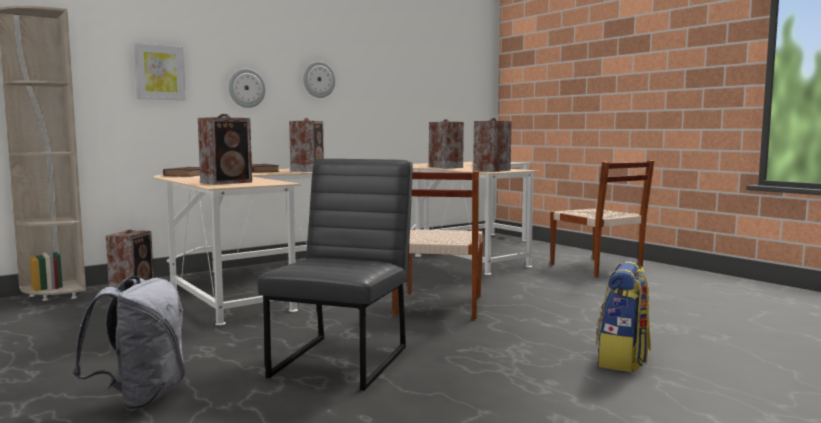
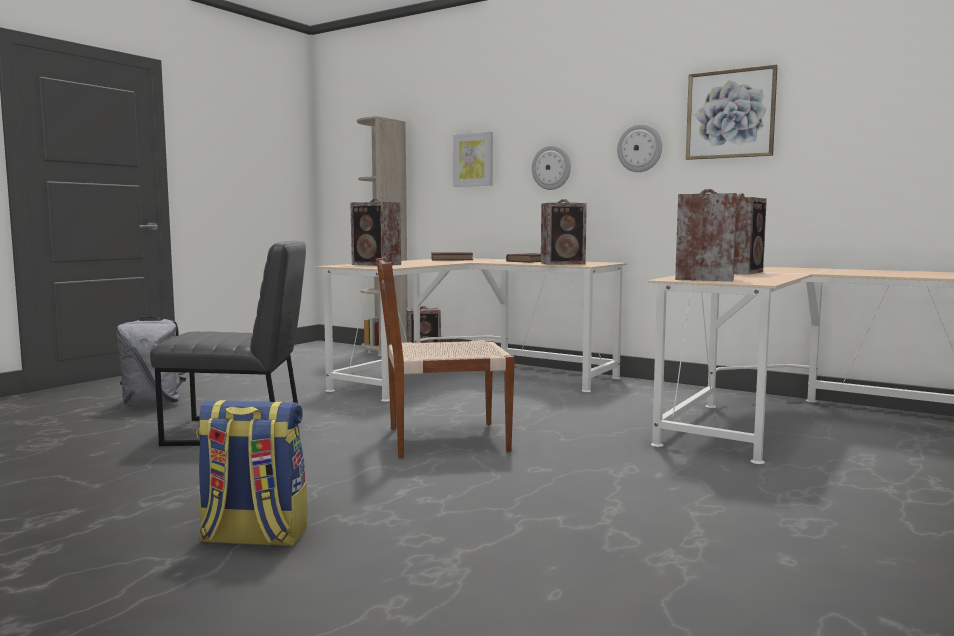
camera: 70 degrees right, 0 degrees up
chair [550,160,654,278] -> none
none -> picture [686,64,778,160]

